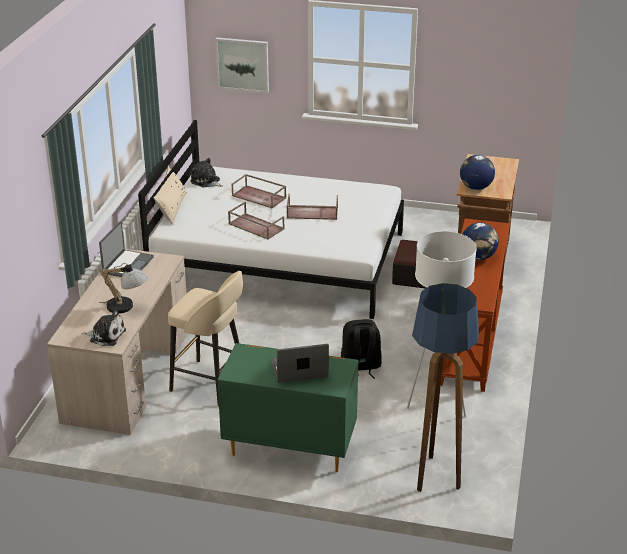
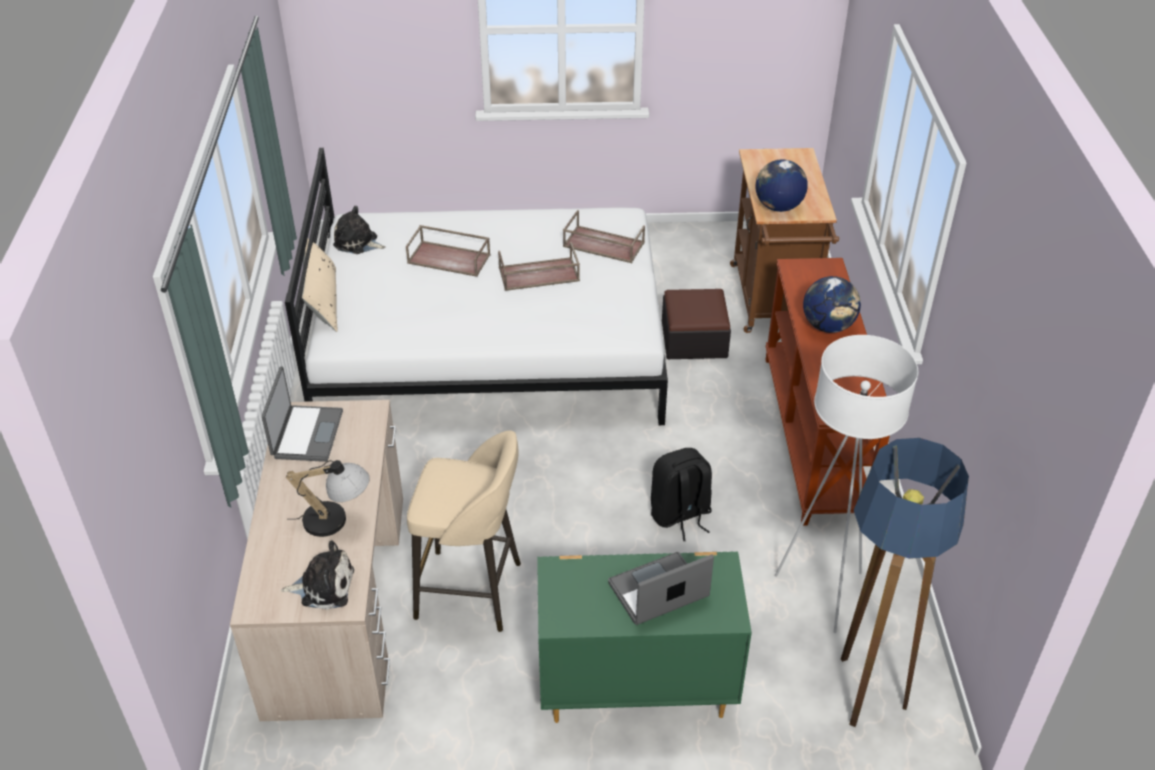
camera: 15 degrees left, 10 degrees up
picture [215,37,269,93] -> none
brown tray [228,202,285,240] -> brown tray moved to [563,210,645,263]

